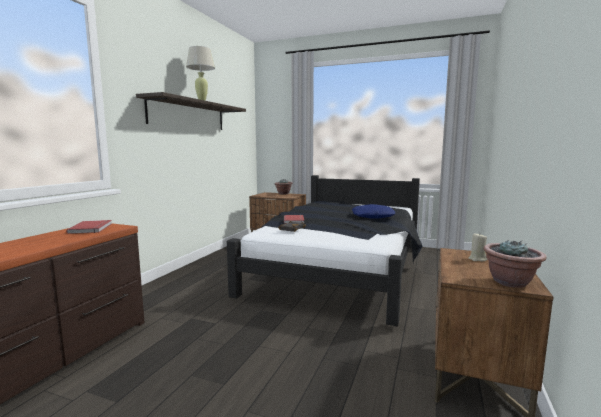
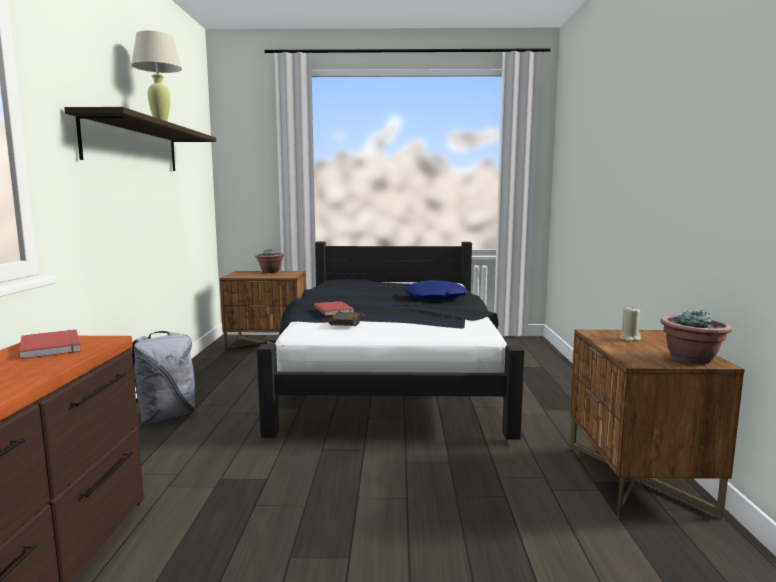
camera: 20 degrees left, 0 degrees up
none -> grey backpack [132,331,196,423]

